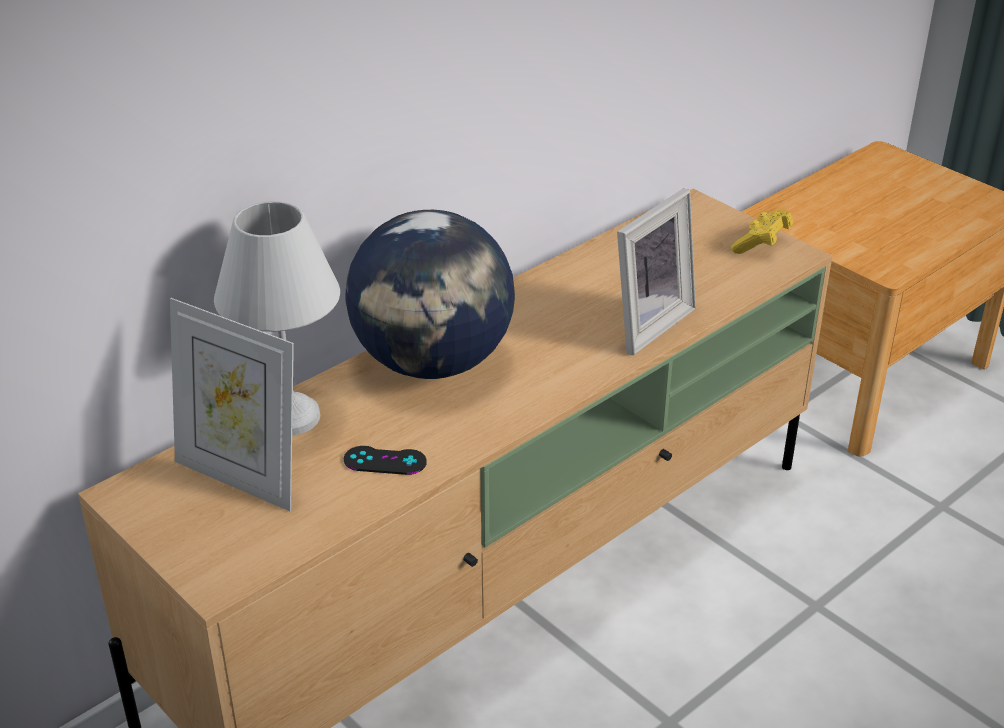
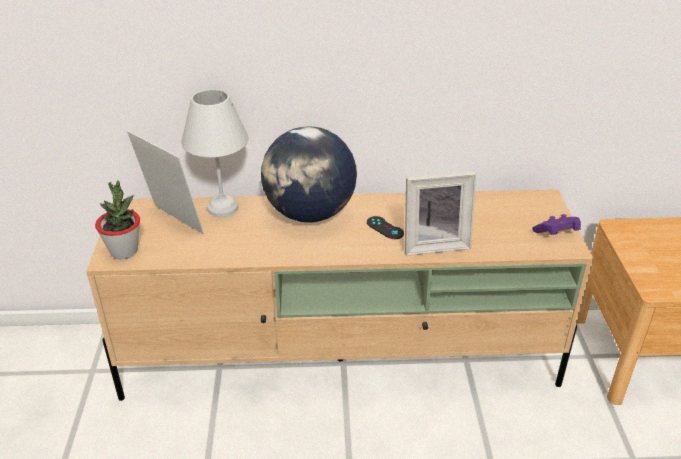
camera: 40 degrees right, 0 degrees up
picture frame [170,298,294,511] -> picture frame turned 150 degrees clockwise [127,130,204,234]
black game controller [344,446,427,475] -> black game controller moved to [367,216,404,239]
yellow game controller [731,210,793,254] -> purple game controller [532,214,581,235]
none -> potted plant [95,180,140,259]

